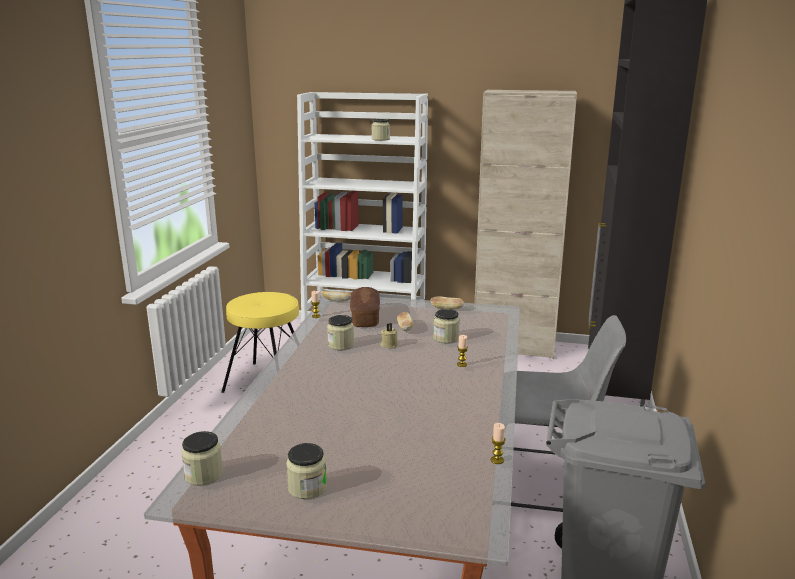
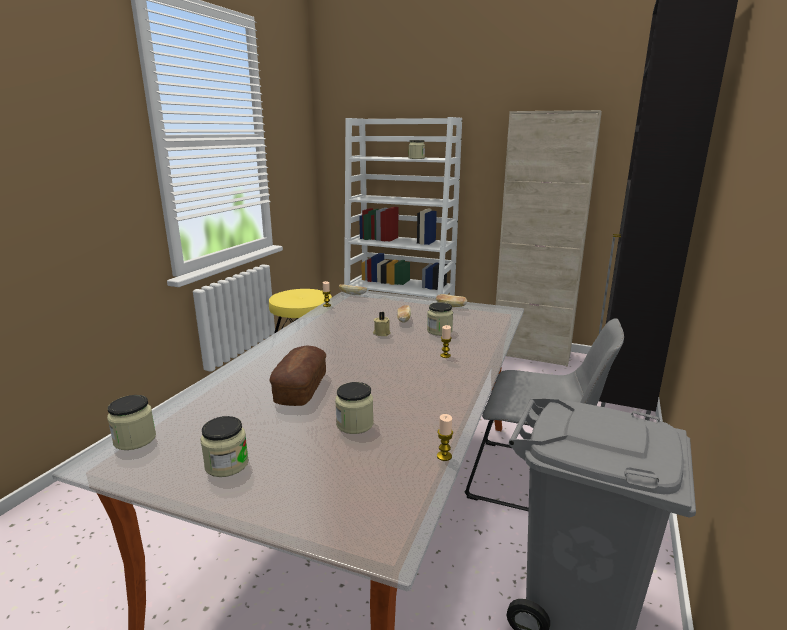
camera: 10 degrees right, 0 degrees up
jar [327,315,354,350] -> jar moved to [335,382,373,434]
bread [350,287,380,327] -> bread moved to [270,346,326,406]

